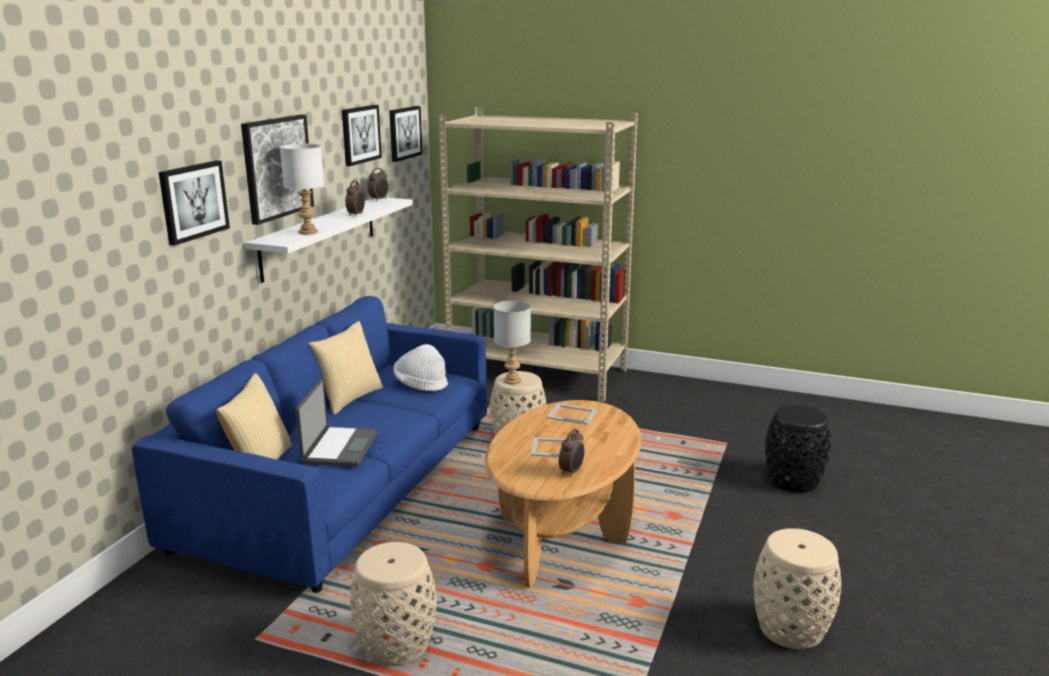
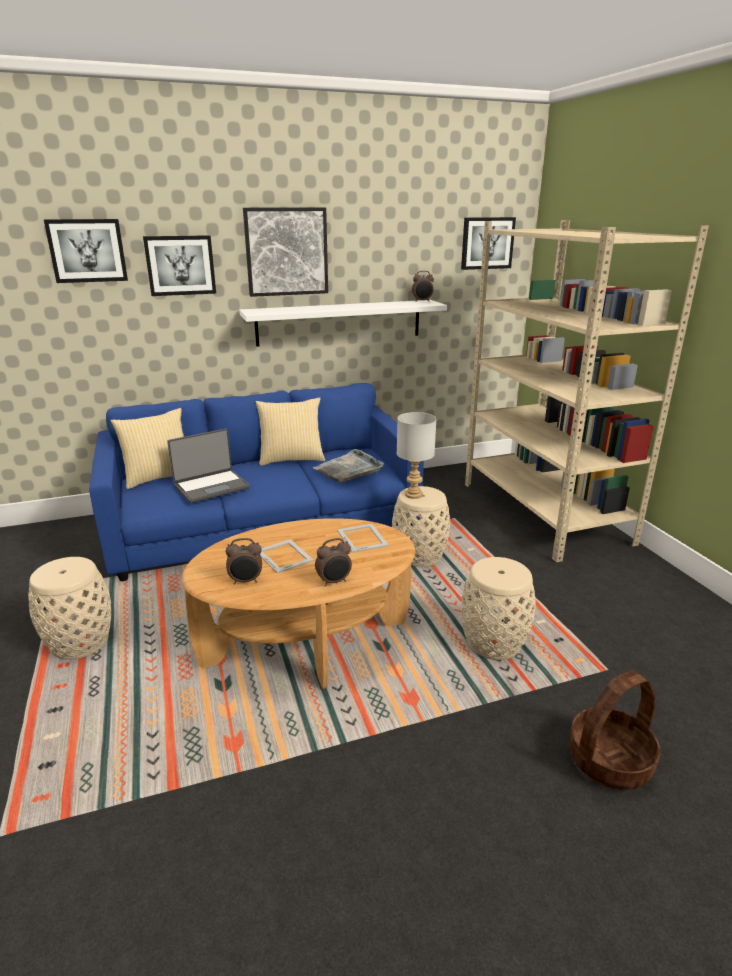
camera: 50 degrees right, 5 degrees up
white table lamp [280,144,324,235] -> none
picture [342,105,382,166] -> picture moved to [44,219,128,283]
alarm clock [346,181,365,217] -> alarm clock moved to [315,538,352,587]
white hat [393,344,448,391] -> grey tray [312,449,384,482]
beige stool [753,528,841,649] -> beige stool moved to [461,557,536,660]
black stool [765,405,831,493] -> basket [569,670,661,790]

